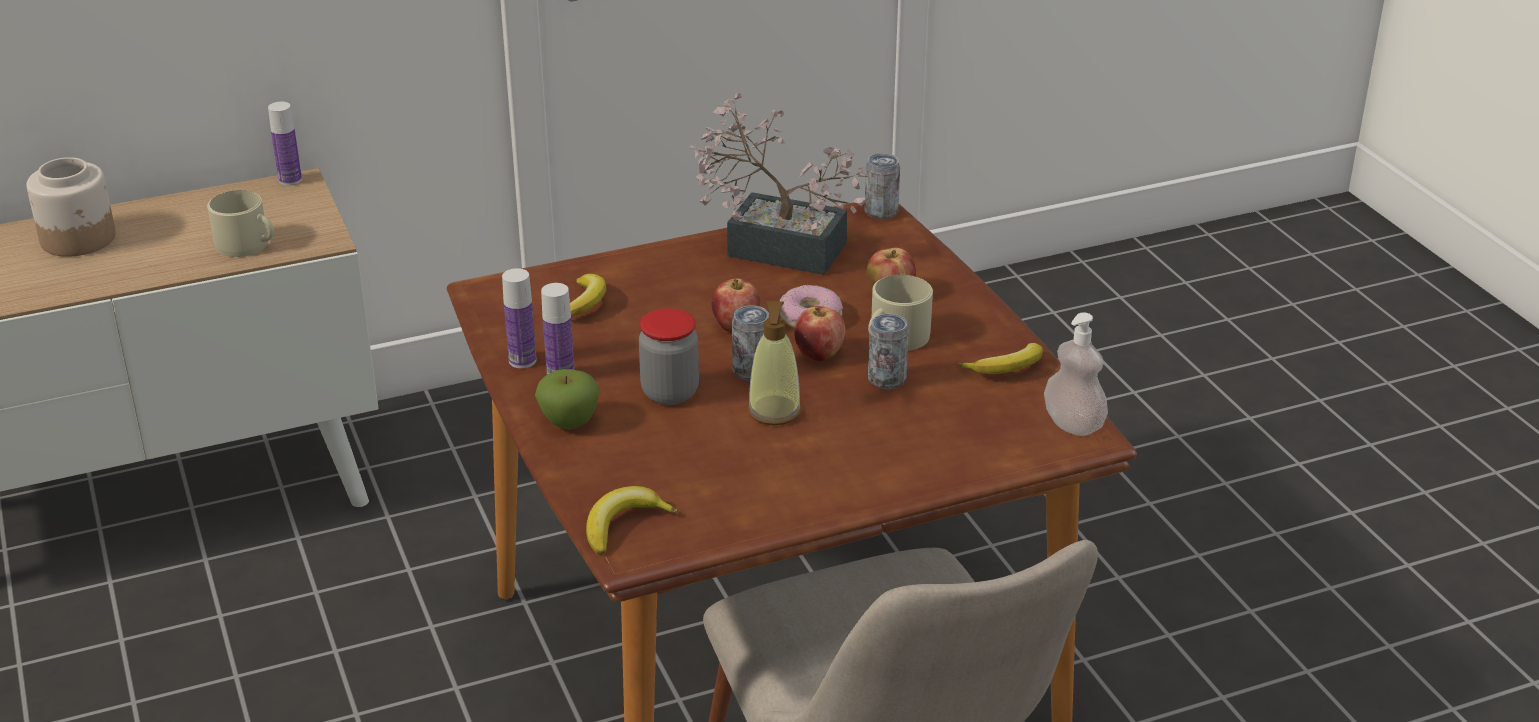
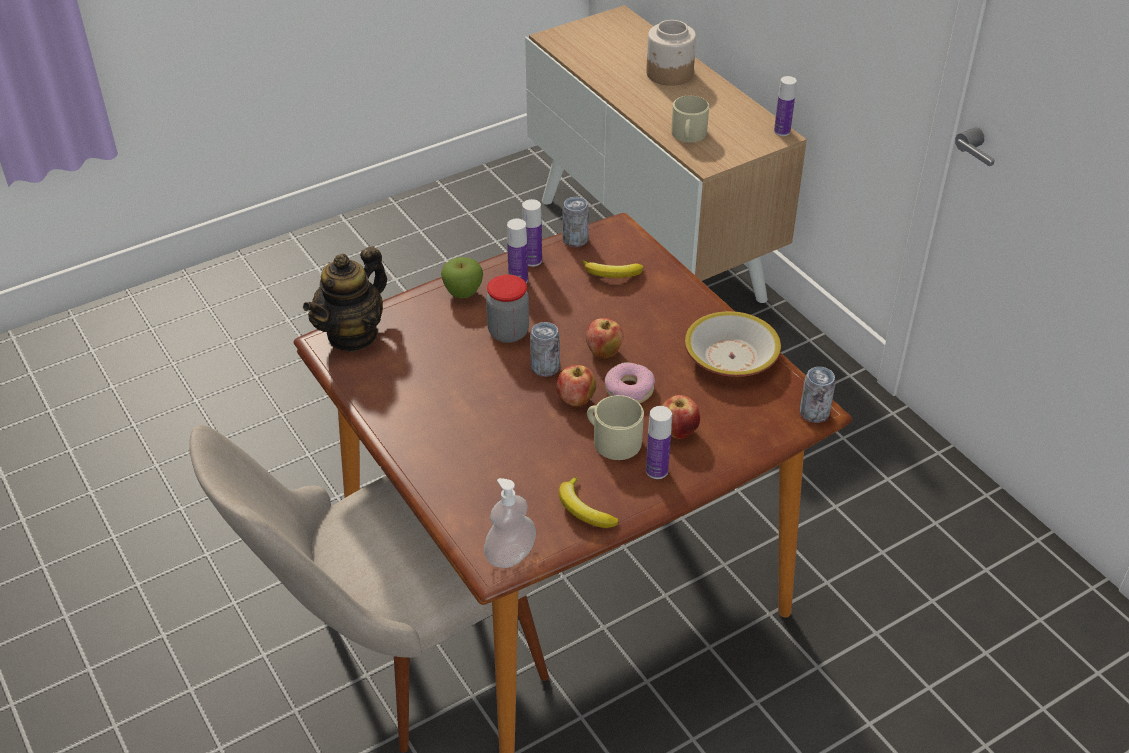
camera: 80 degrees right, 10 degrees up
banana [586,486,678,555] -> teapot [303,246,387,352]
potted plant [690,93,870,275] -> bowl [685,311,781,377]
soap dispenser [748,301,802,425] -> none
can [868,313,909,389] -> can moved to [562,197,589,247]
none -> bottle [646,406,672,479]

